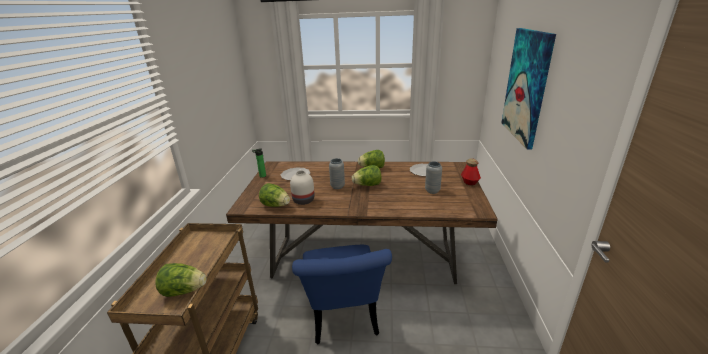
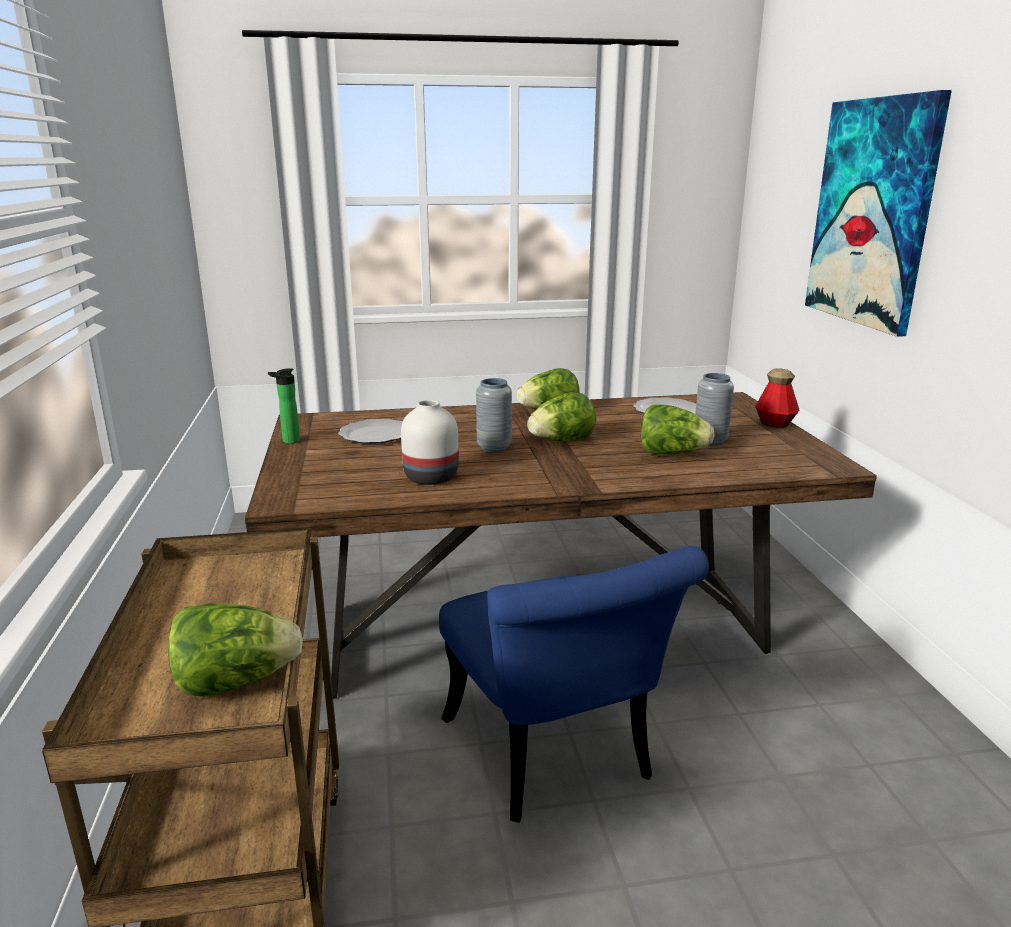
camera: 15 degrees left, 5 degrees down
lettuce [259,183,290,207] -> lettuce moved to [641,404,715,455]

